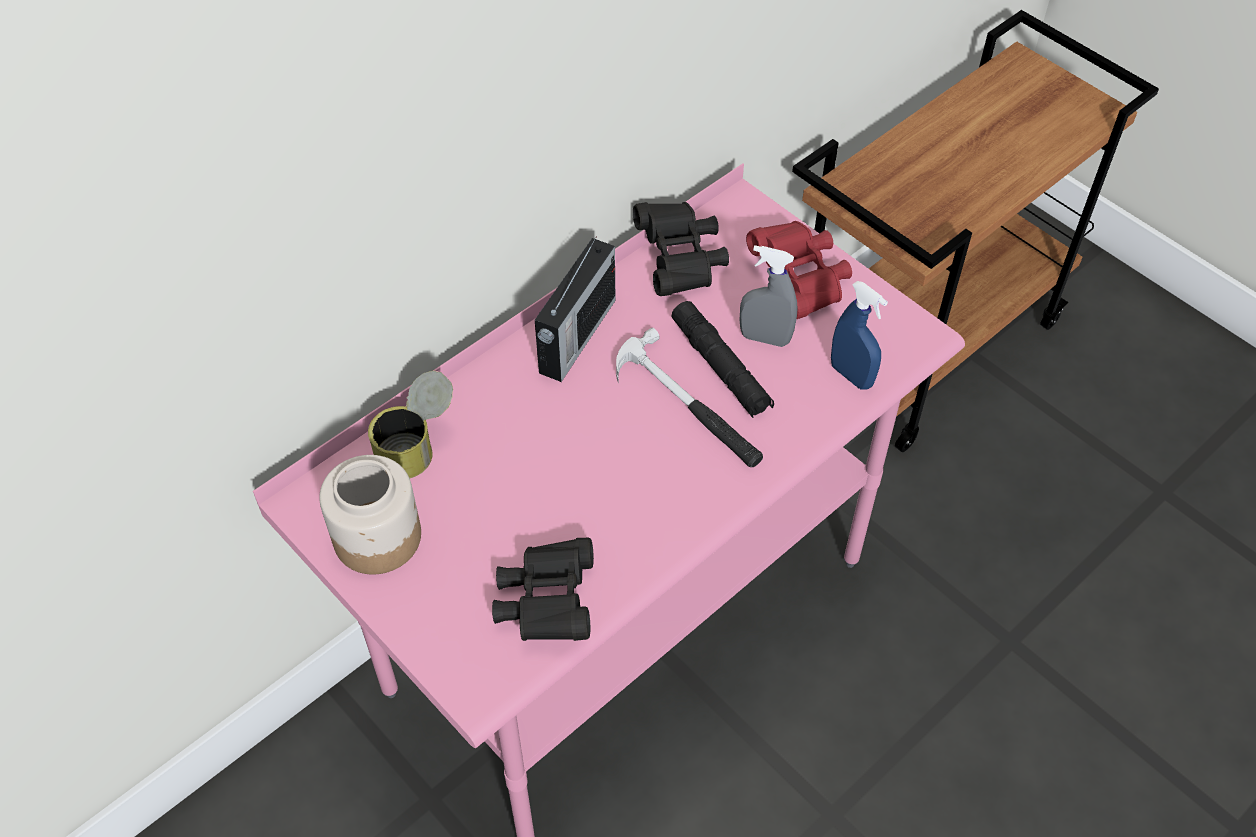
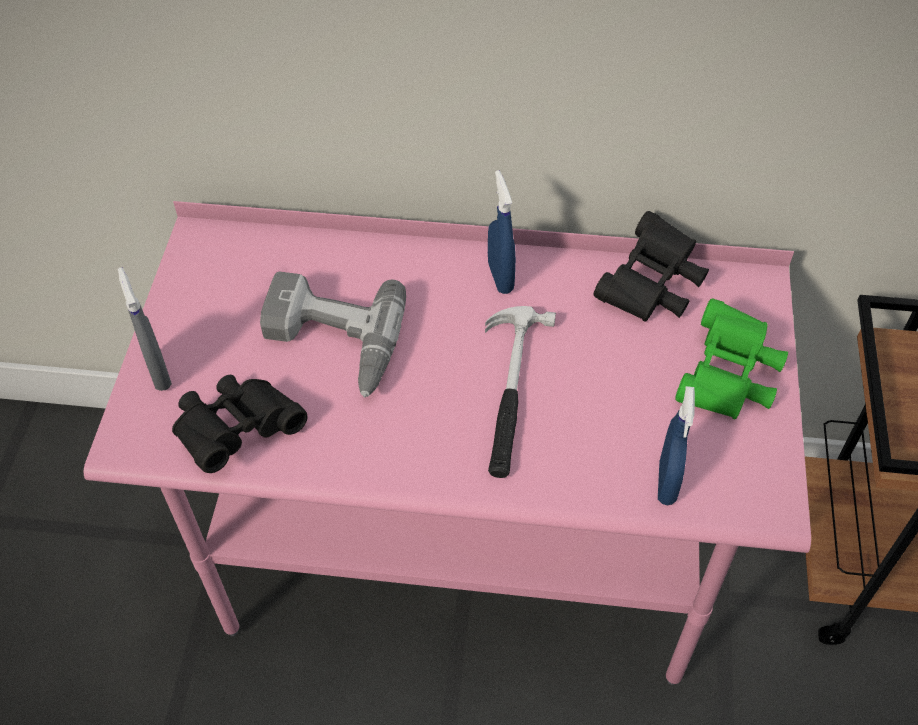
camera: 50 degrees right, 0 degrees up
jar [319,455,421,574] -> none
can [368,371,453,478] -> none
radio [535,236,616,382] -> blue spray bottle [488,170,516,294]
black flashlight [671,301,774,418] -> none
grey spray bottle [740,245,798,347] -> grey spray bottle moved to [118,267,172,391]
red binoculars [746,221,852,319] -> green binoculars [675,298,788,419]
none -> power drill [260,271,406,397]

